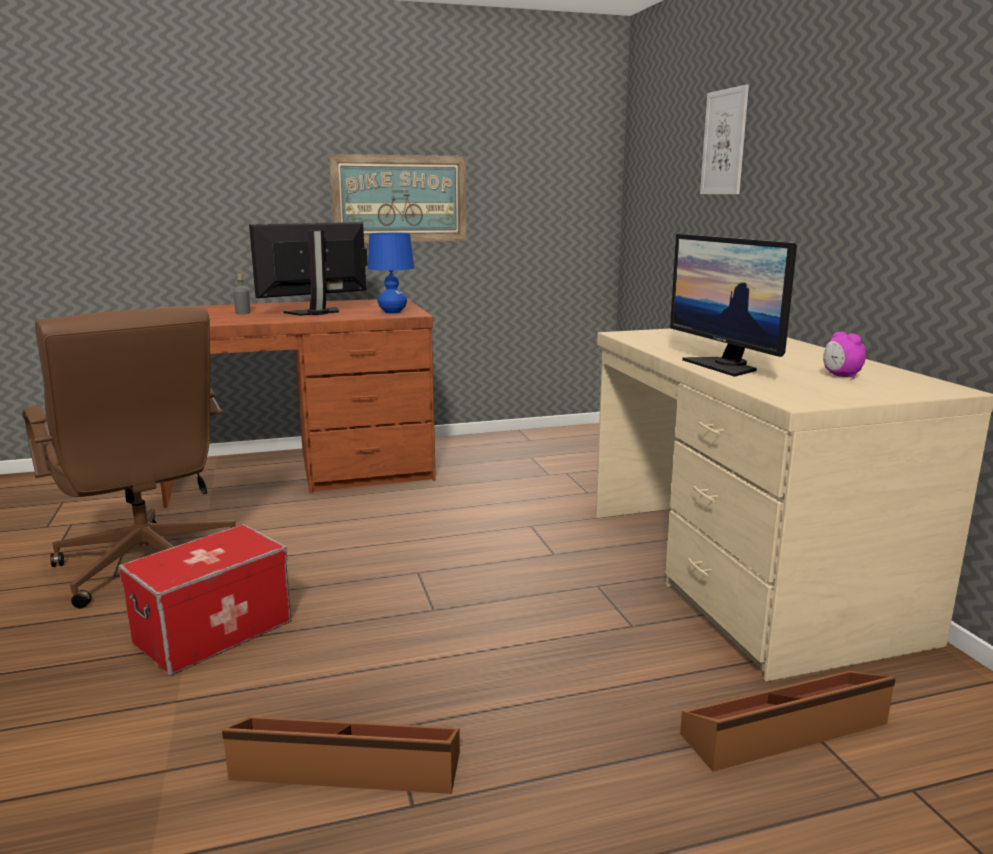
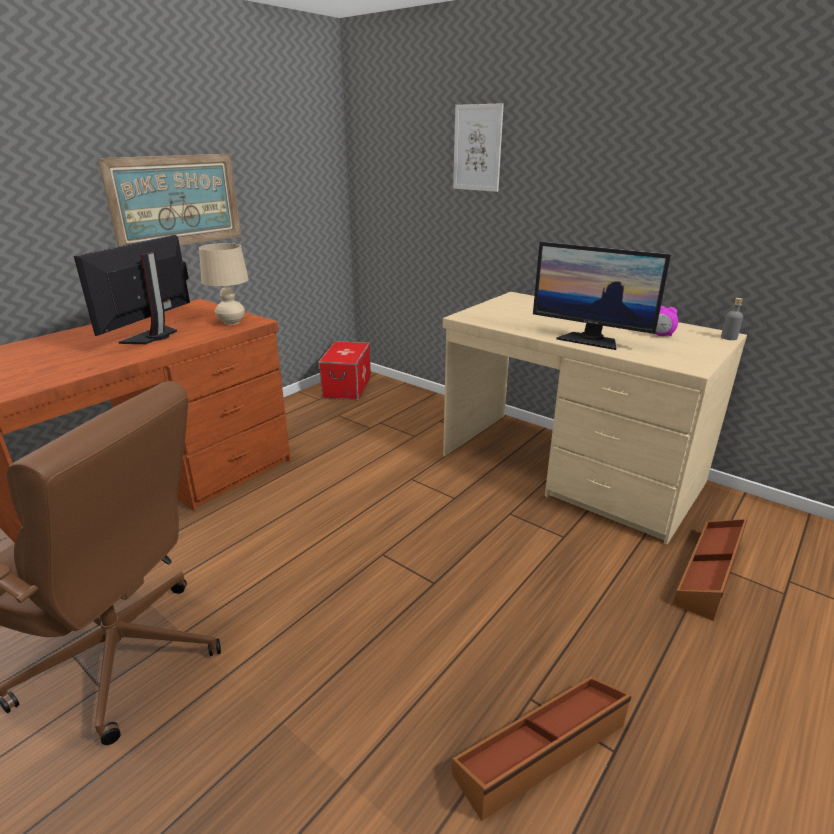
camera: 35 degrees left, 10 degrees up
storage box [119,524,291,676] -> storage box moved to [318,341,371,400]
grey bottle [234,274,251,314] -> grey bottle moved to [721,298,743,340]
blue table lamp [368,233,414,314] -> beige table lamp [199,243,249,325]

